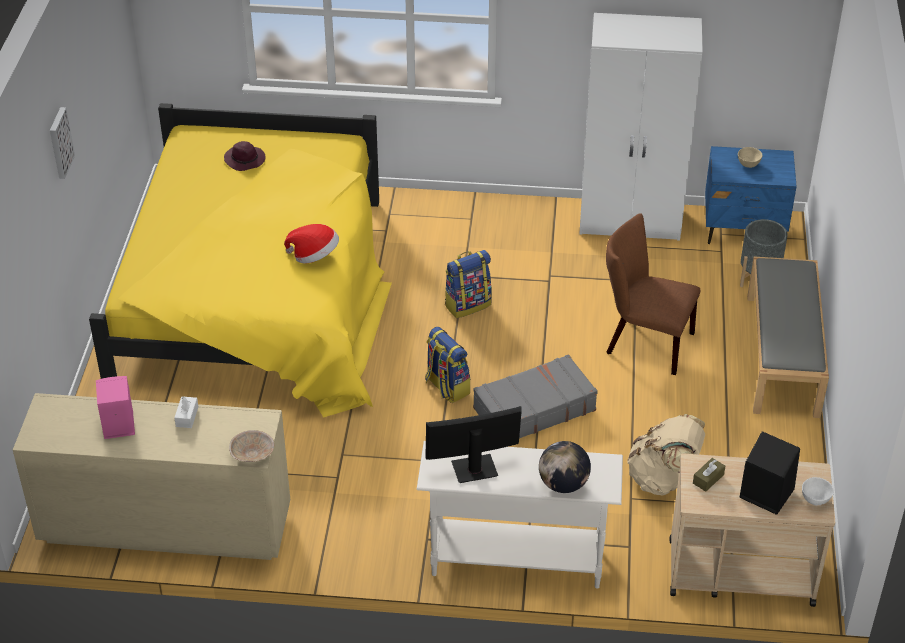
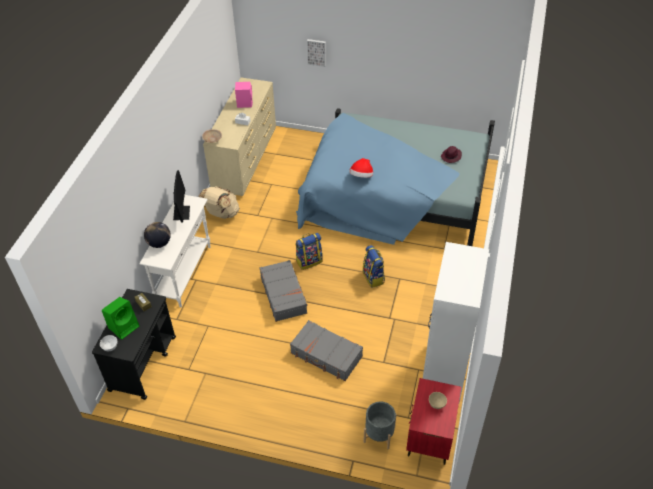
camera: 100 degrees right, 5 degrees up
picture [50,107,75,179] -> picture moved to [307,39,326,67]
yellow bed [89,103,392,417] -> blue bed [296,108,495,246]
brown chair [606,213,700,375] -> grey suitcase [290,320,363,381]
beige backpack [627,414,705,495] -> beige backpack moved to [198,186,240,219]
beige cart [669,453,835,607] -> black cart [92,289,176,400]
blue nightstand [705,146,797,244] -> red nightstand [406,378,461,465]
black speaker [740,432,800,515] -> green speaker [102,297,139,340]
grey bench [747,256,829,418] -> none

